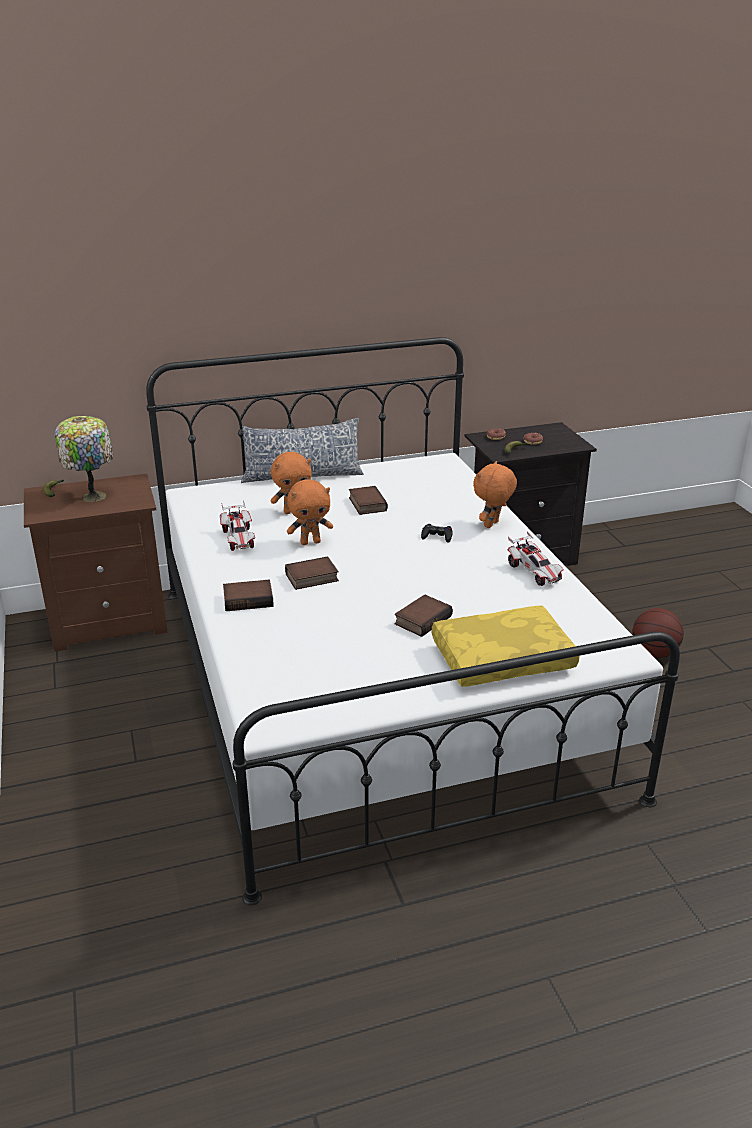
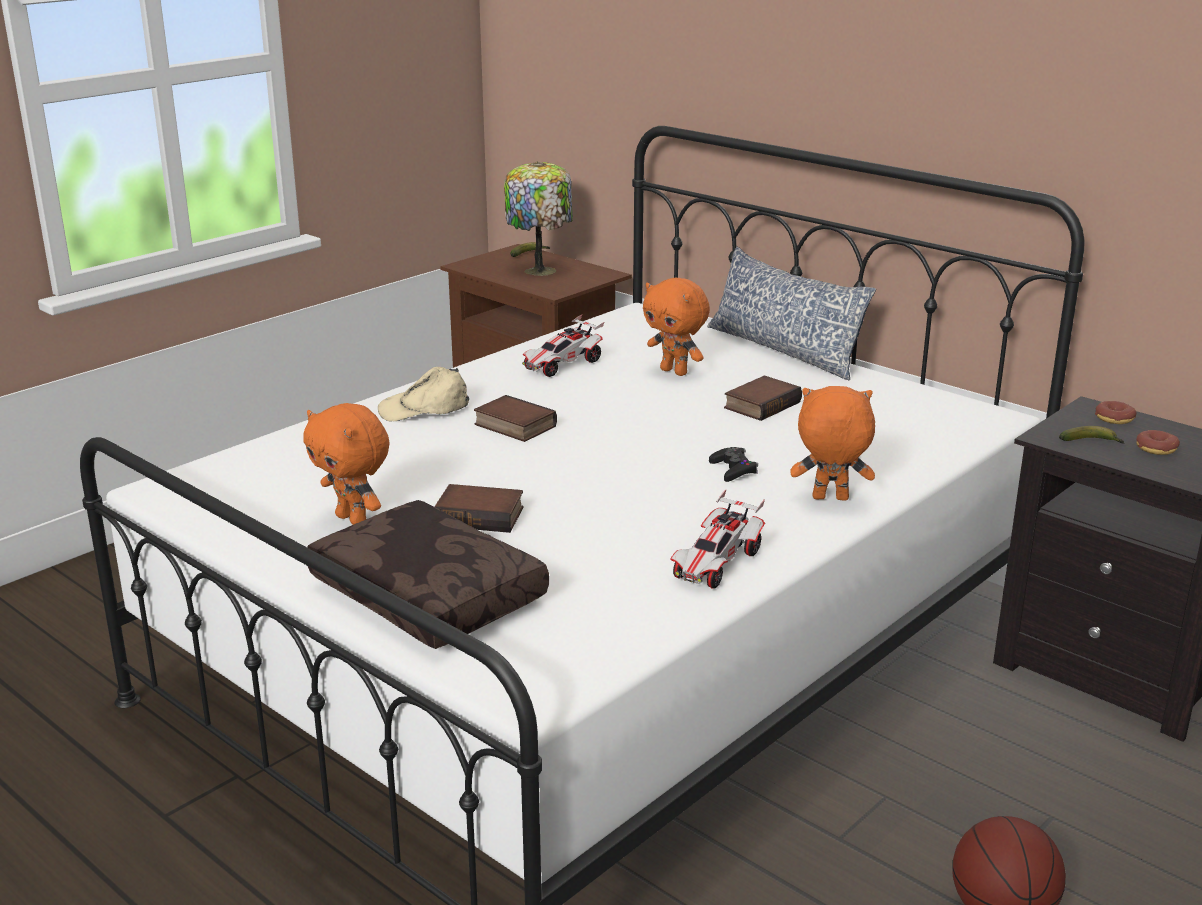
camera: 60 degrees right, 5 degrees down
book [223,580,274,611] -> beige cap [378,367,469,422]
orange plush toy [287,480,333,545] -> orange plush toy moved to [303,403,390,525]
yellow pillow [432,606,580,687] -> brown pillow [307,500,549,649]

